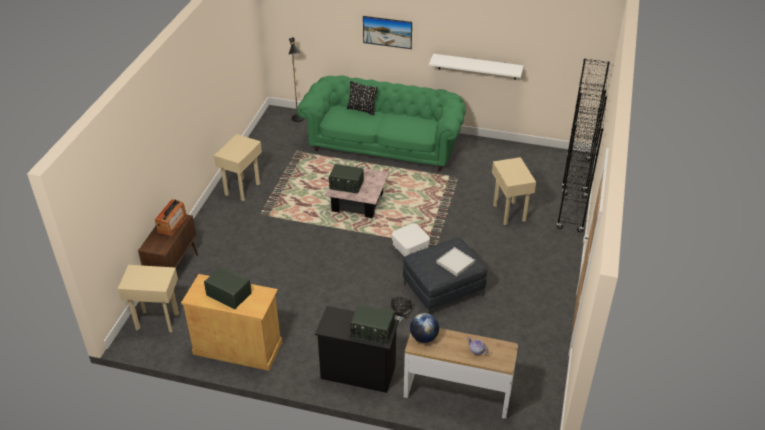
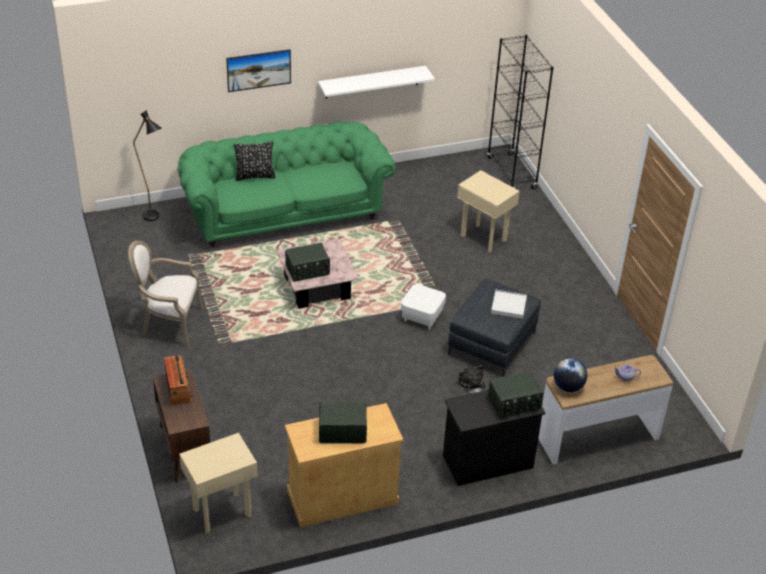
camera: 35 degrees left, 0 degrees up
beige side table [214,134,262,201] -> armchair [128,241,203,348]
black bookcase [557,92,607,232] -> none

